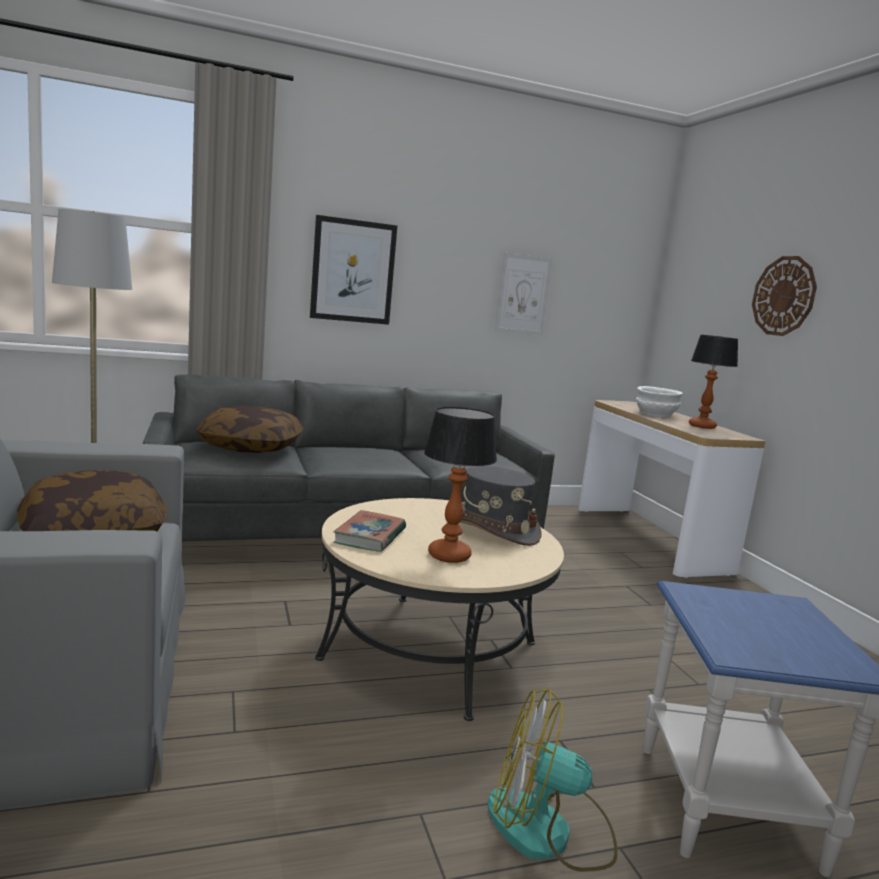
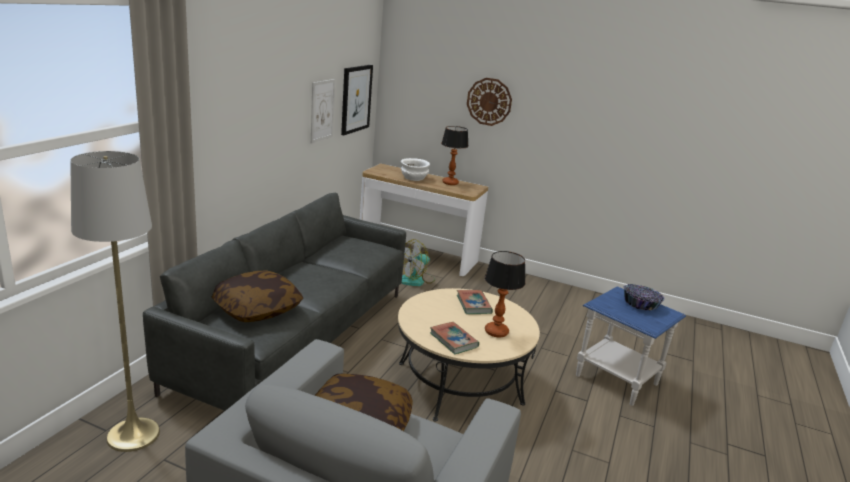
camera: 50 degrees left, 10 degrees up
picture [310,215,397,325] -> picture moved to [341,65,373,135]
grey hat [460,466,541,546] -> book [457,290,493,314]
fan [487,688,618,872] -> fan moved to [401,239,435,286]
none -> bowl [623,284,665,310]

